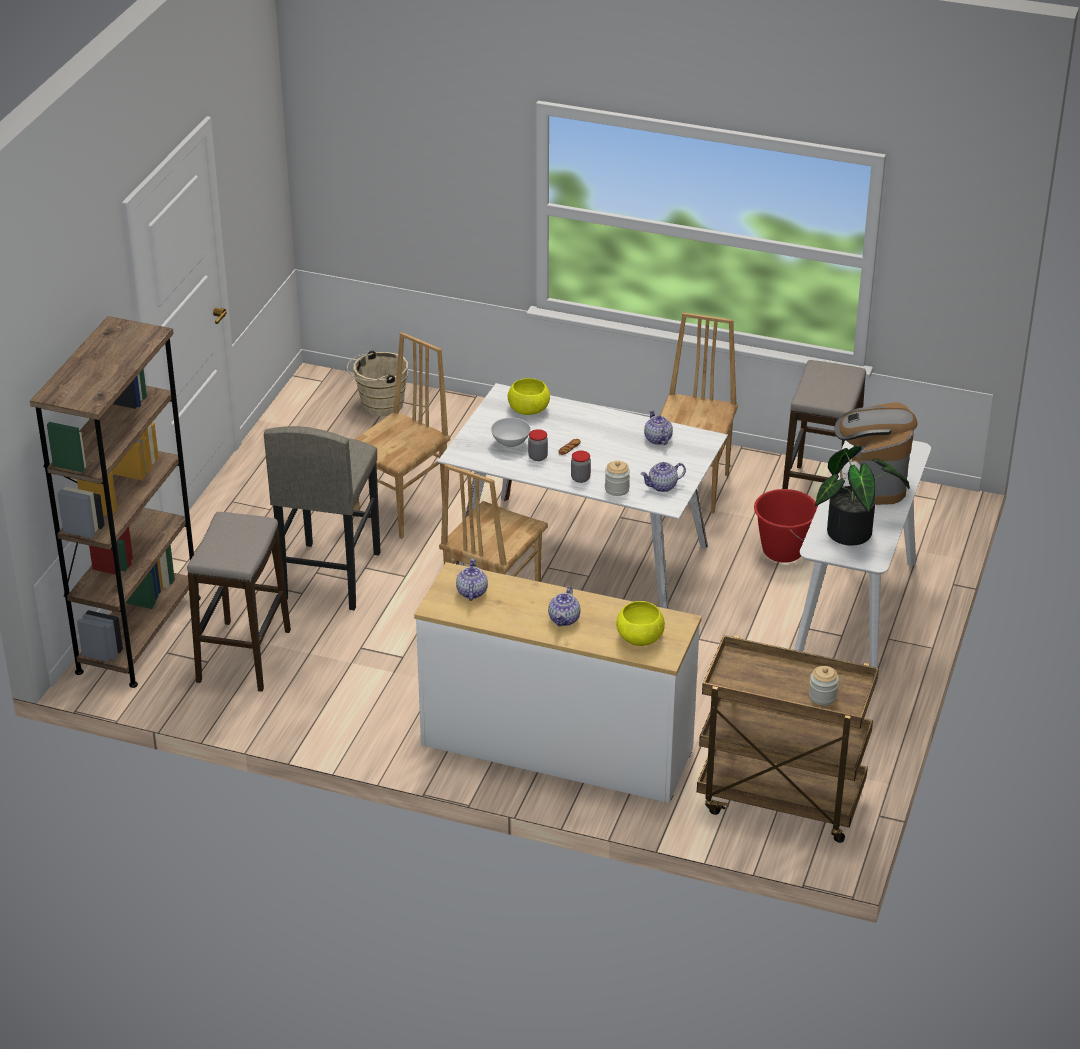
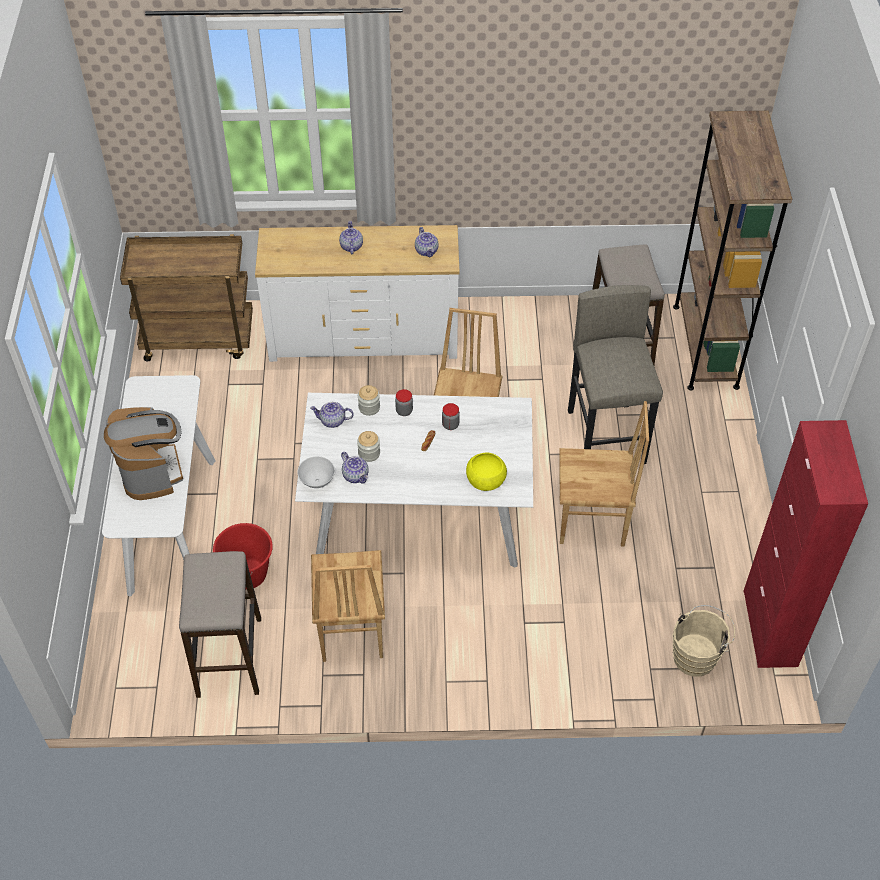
camera: 160 degrees right, 15 degrees up
brown chair [354,332,450,539] -> brown chair turned 105 degrees counterclockwise [559,401,649,547]
white bowl [491,418,531,448] -> white bowl moved to [297,456,335,488]
yellow bowl [616,601,665,646] -> none
teapot [641,462,686,492] -> teapot turned 135 degrees counterclockwise [310,402,354,428]
jar [809,666,839,705] -> jar moved to [357,431,380,462]
potted plant [815,445,910,546] -> none
none -> red cabinet [744,420,868,668]

